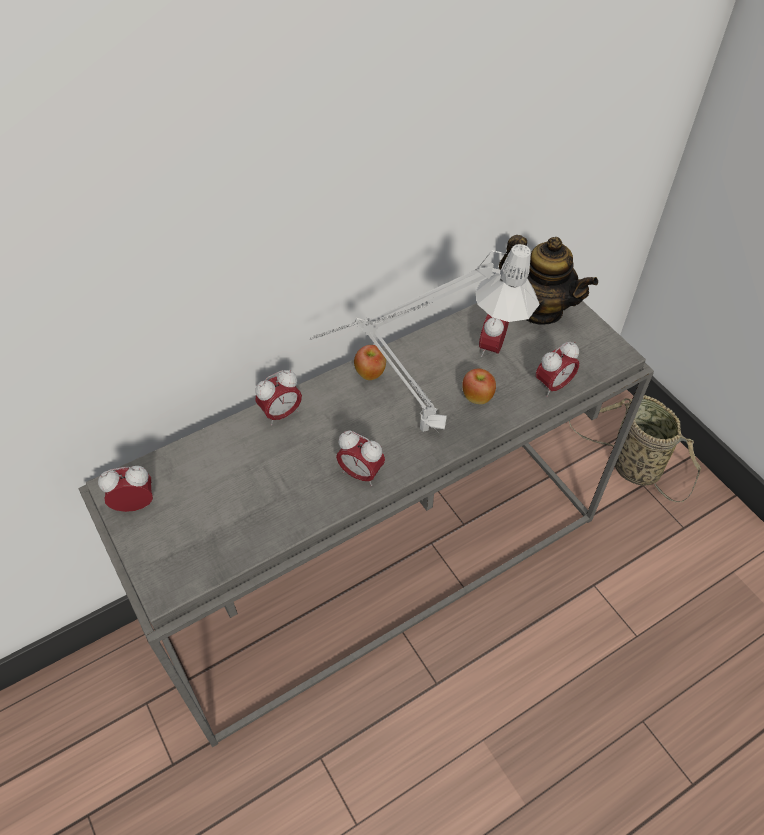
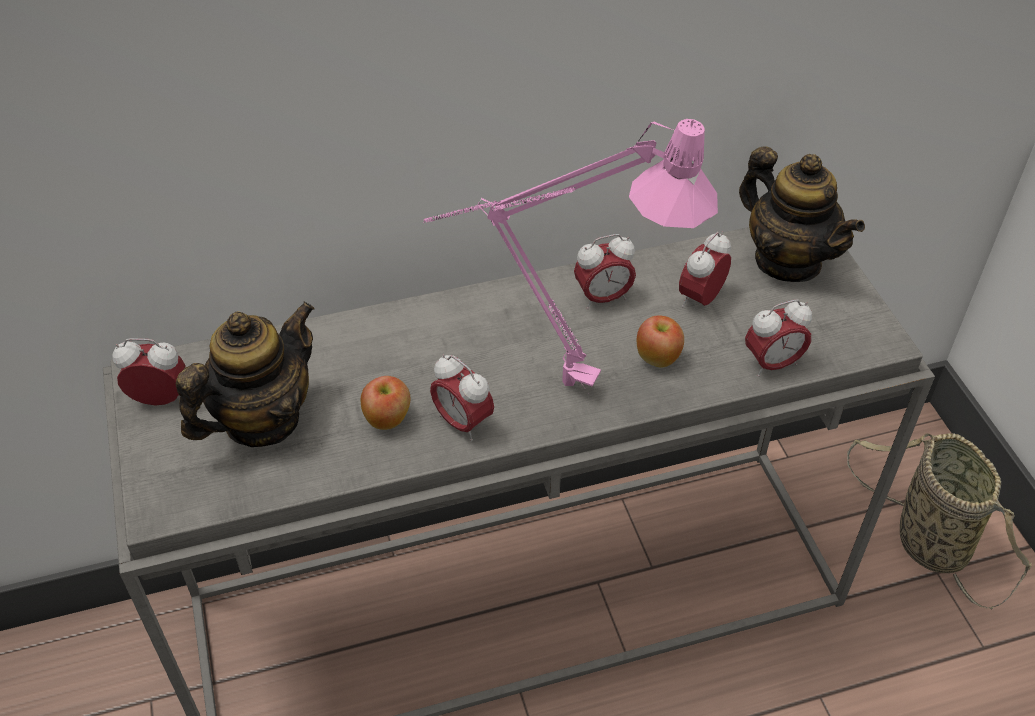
camera: 15 degrees right, 5 degrees down
alarm clock [255,370,302,425] -> alarm clock moved to [574,234,636,309]
grey table lamp [310,244,540,432] -> pink table lamp [424,119,718,391]
apple [354,345,386,380] -> apple moved to [361,376,411,430]
none -> teapot [176,302,315,447]

